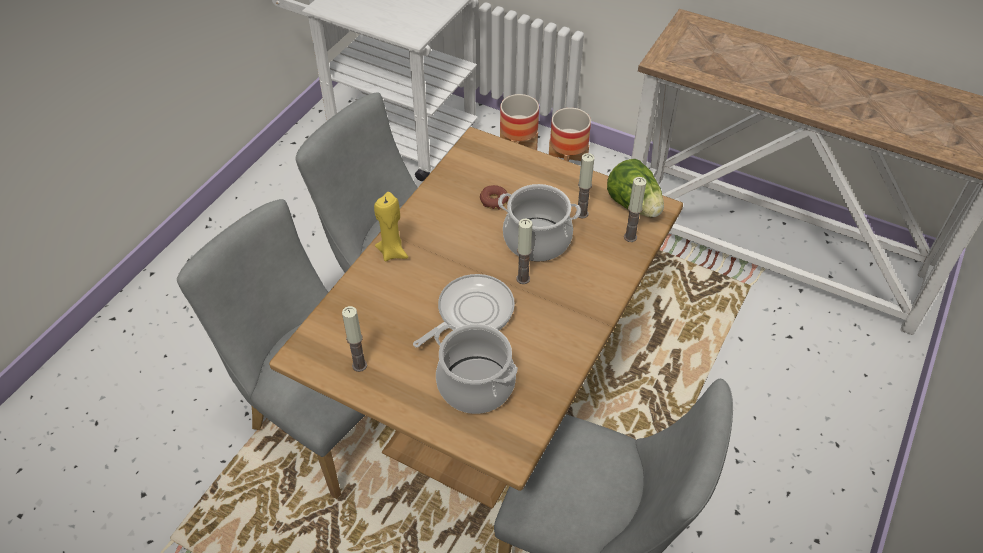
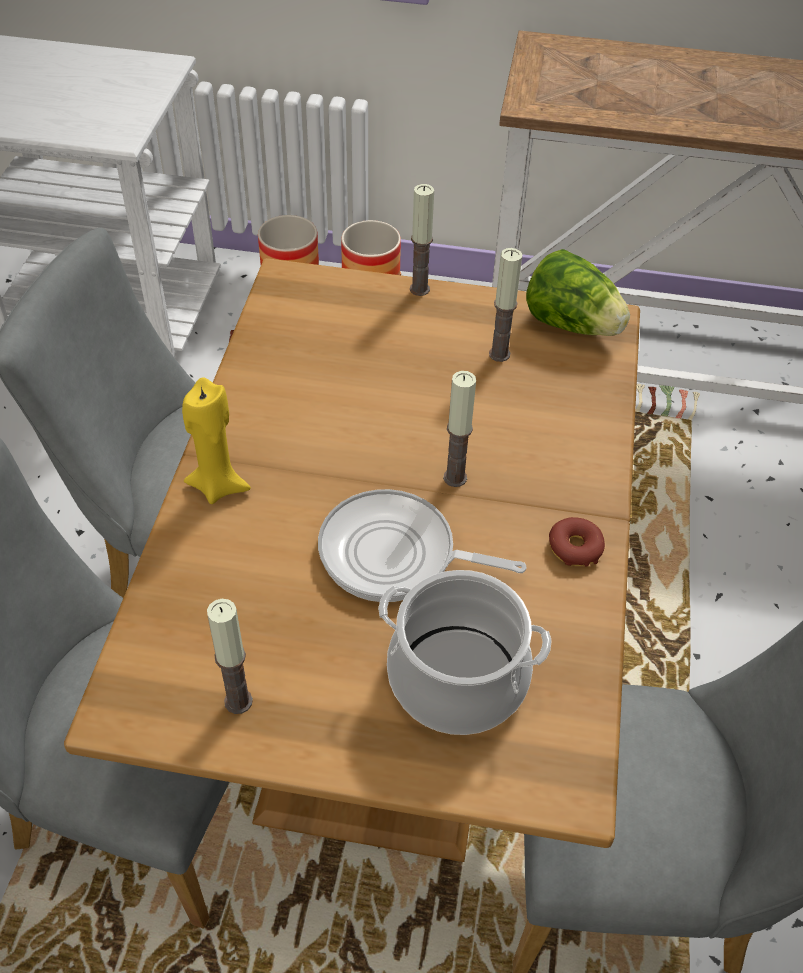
camera: 20 degrees left, 0 degrees up
frying pan [413,274,515,348] -> frying pan turned 105 degrees counterclockwise [318,489,526,602]
donut [480,185,509,210] -> donut moved to [549,517,605,567]
cooking pot [498,184,581,261] -> none
candle [624,177,647,242] -> candle moved to [410,184,434,296]

